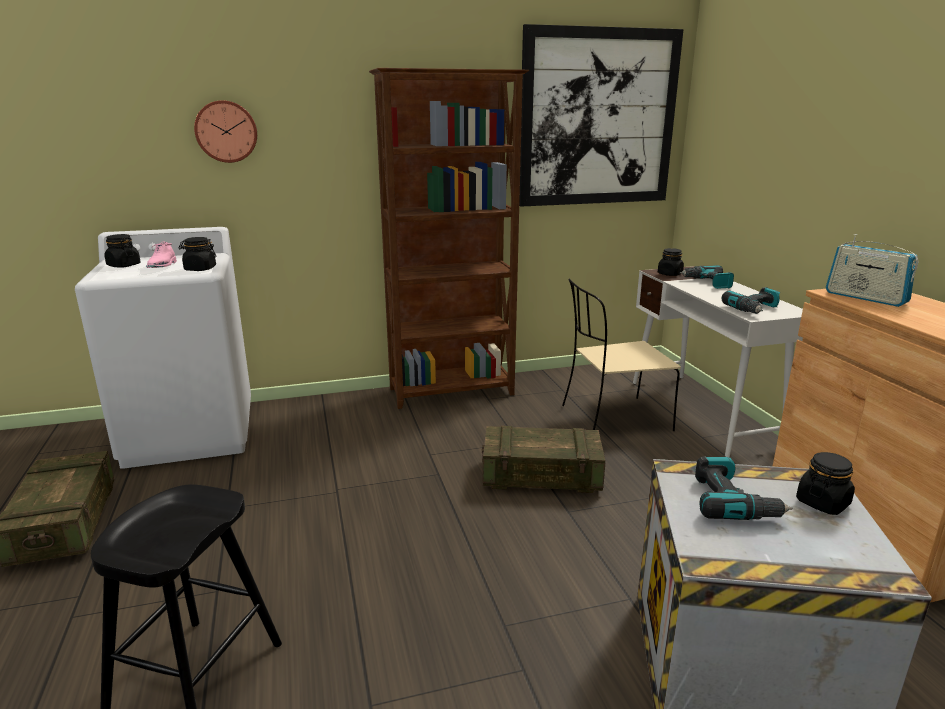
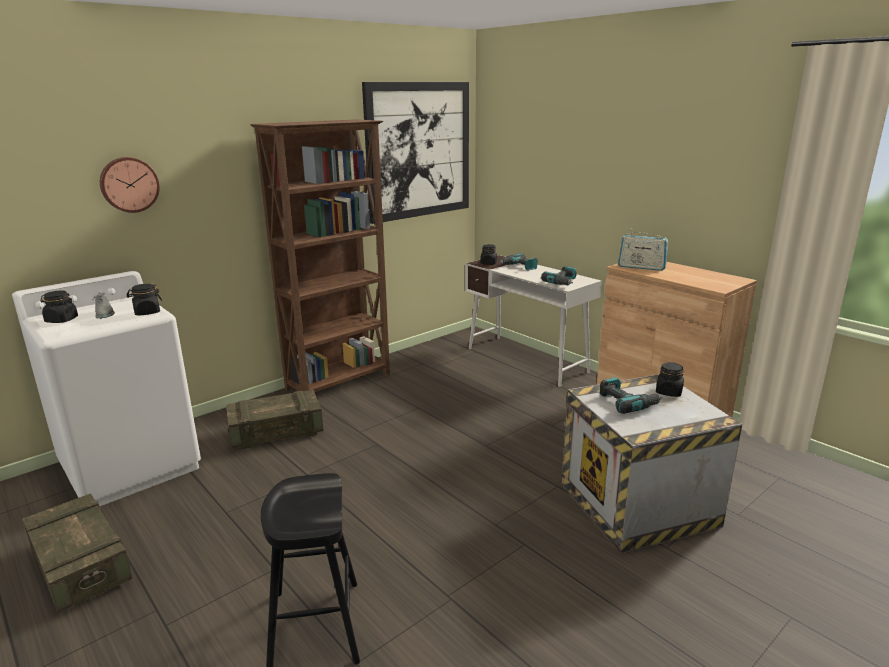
camera: 25 degrees left, 0 degrees up
pink shoe [146,242,177,268] -> grey shoe [93,292,115,319]
crate [482,426,605,493] -> crate moved to [226,390,323,450]
beige chair [562,279,681,431] -> none

